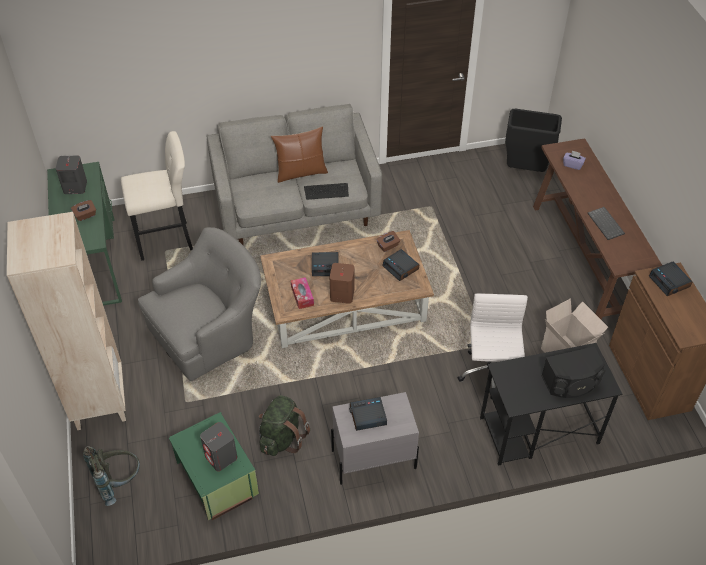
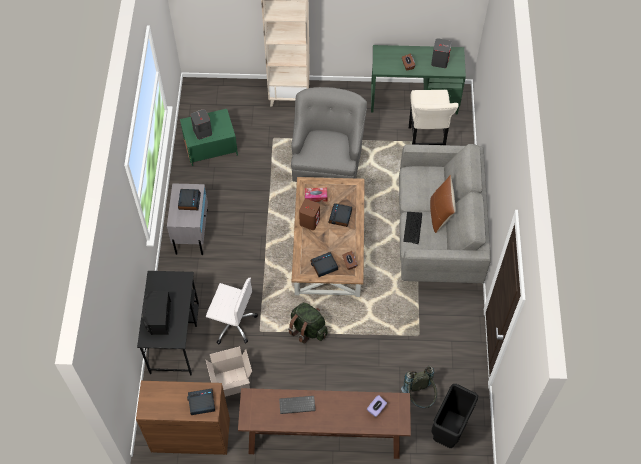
camera: 105 degrees right, 10 degrees up
grey backpack [83,446,140,506] -> grey backpack moved to [401,366,437,408]
grey armchair [138,227,261,381] -> grey armchair turned 150 degrees counterclockwise [291,87,367,182]
green backpack [259,395,310,456] -> green backpack moved to [288,302,328,343]

